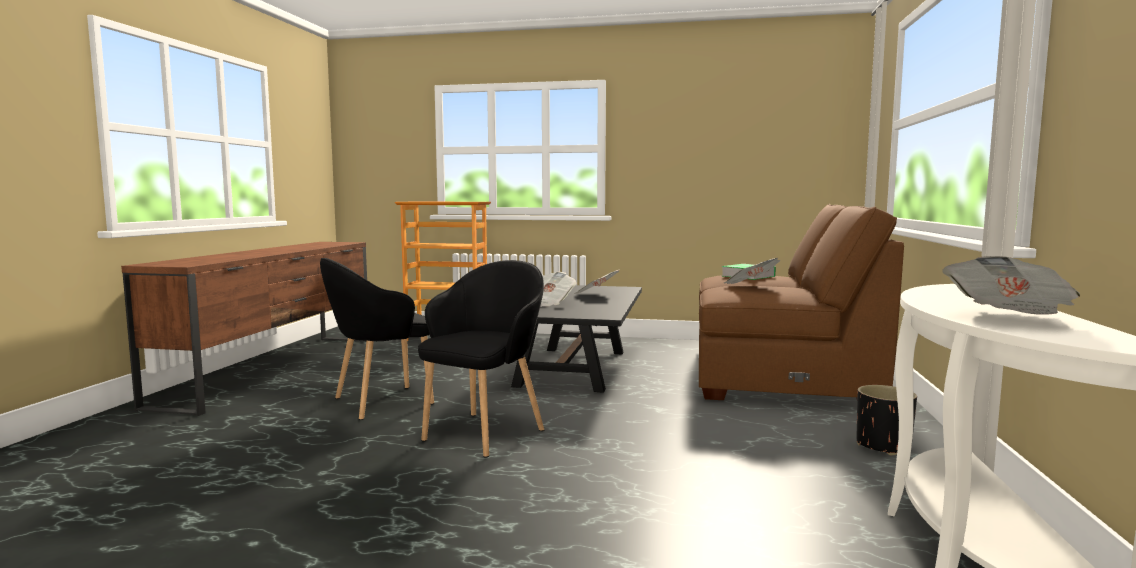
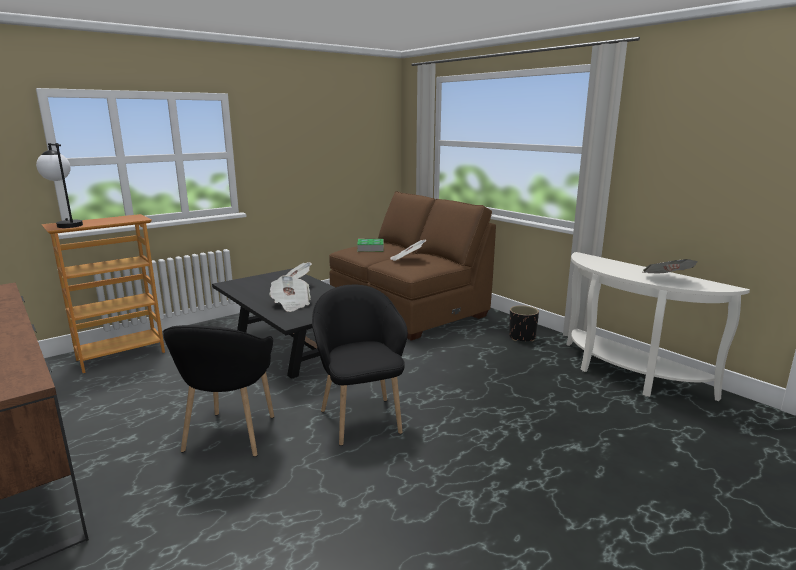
camera: 50 degrees left, 10 degrees up
none -> table lamp [36,143,83,228]

